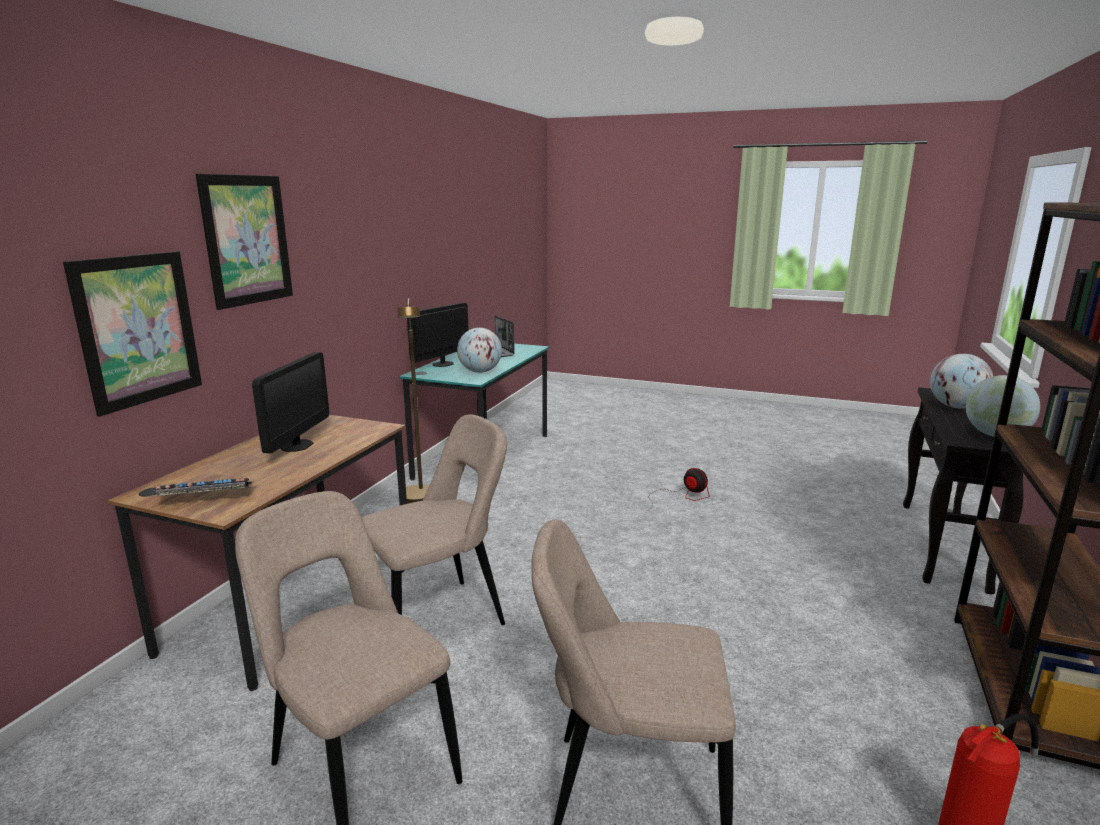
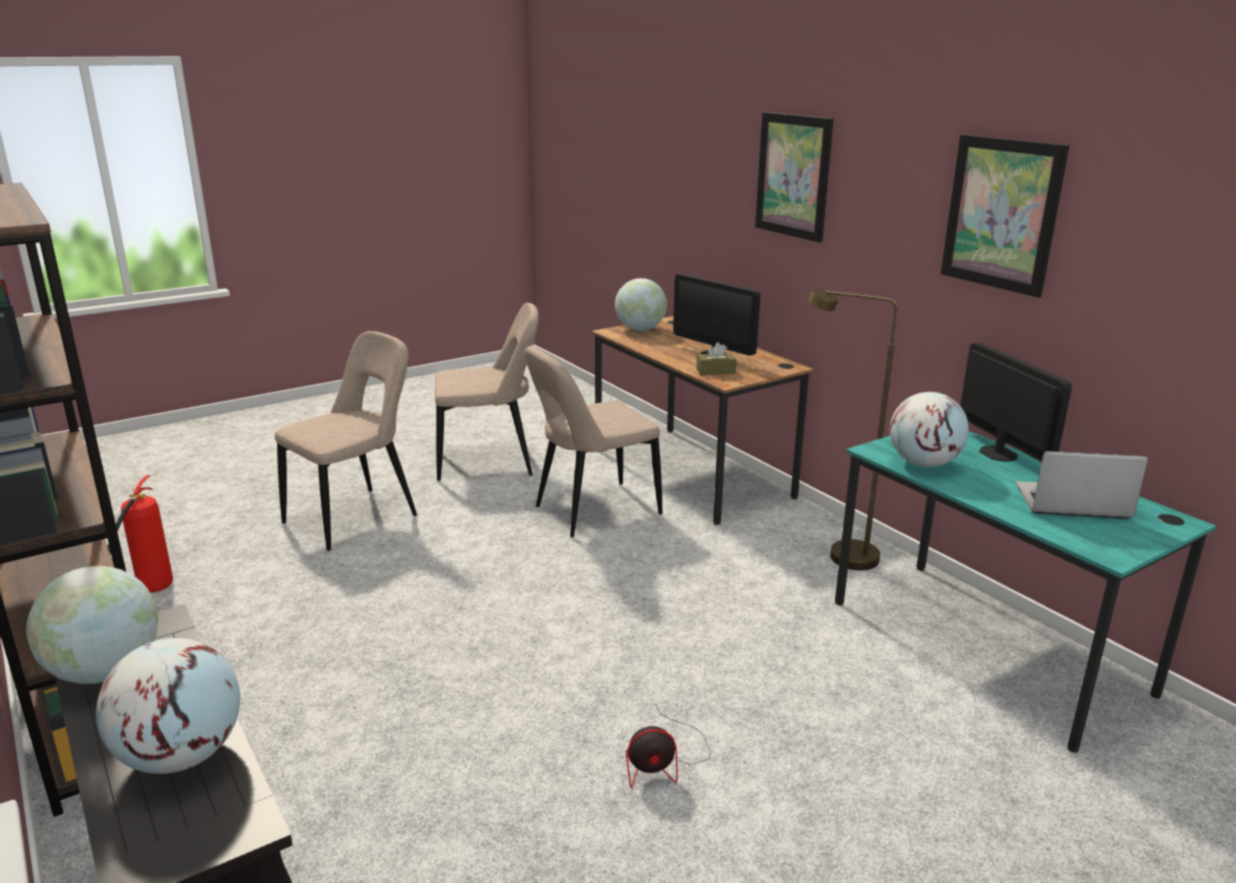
camera: 125 degrees right, 5 degrees up
picture [63,251,202,417] -> picture moved to [941,134,1069,298]
keyboard [149,478,252,497] -> globe [615,278,667,331]
beige chair [362,414,507,625] -> beige chair turned 60 degrees clockwise [524,345,662,537]
none -> brown tissue box [696,342,736,375]

